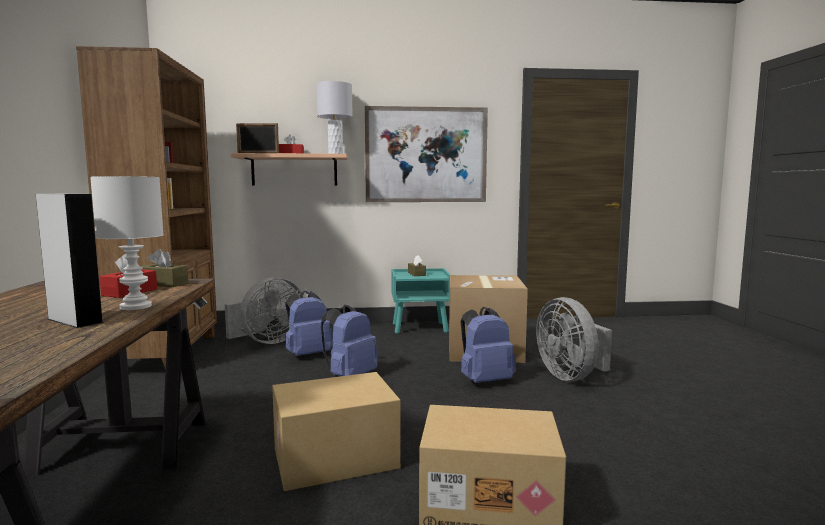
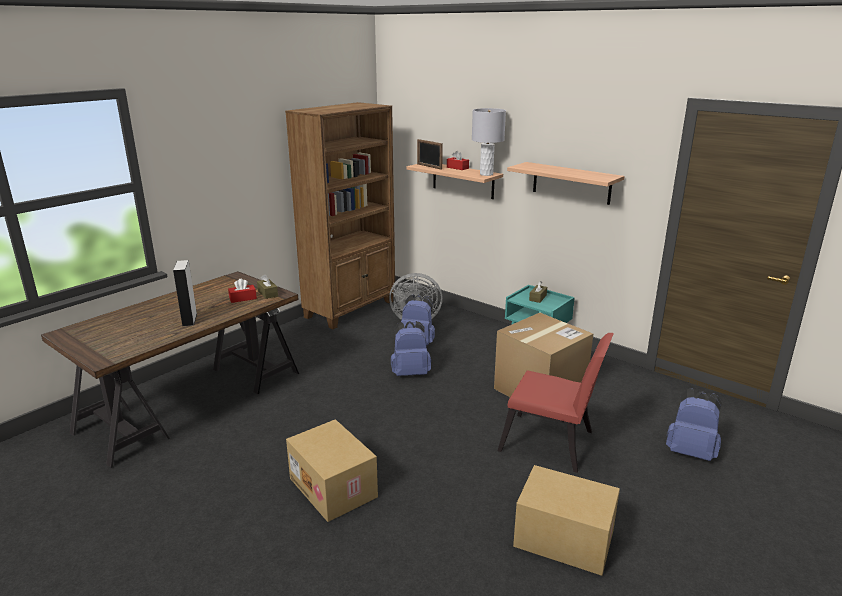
camera: 45 degrees right, 15 degrees up
white table lamp [90,176,163,310] -> none
cardboard box [272,372,401,491] -> cardboard box moved to [513,465,620,576]
picture [365,106,488,202] -> shelf [507,162,625,205]
blue backpack [461,307,516,383] -> blue backpack moved to [666,388,722,461]
grey fan [536,297,612,381] -> red chair [498,333,614,473]

